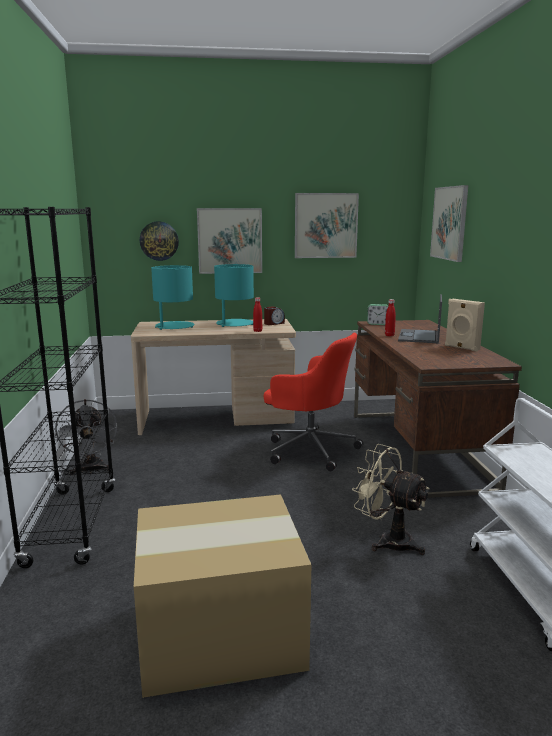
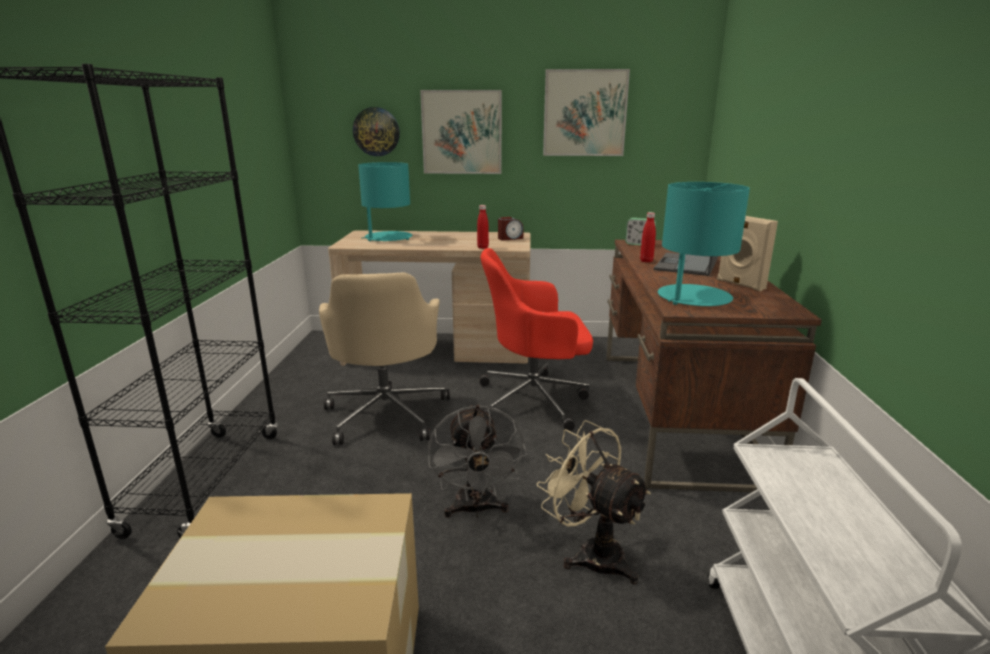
camera: 10 degrees right, 5 degrees up
grey fan [55,399,117,474] -> grey fan moved to [428,405,527,518]
turquoise table lamp [214,264,254,327] -> turquoise table lamp moved to [658,182,750,306]
red office chair [264,333,363,471] -> red office chair turned 135 degrees clockwise [479,248,593,431]
picture [430,185,468,262] -> none
none -> beige office chair [319,272,450,445]

